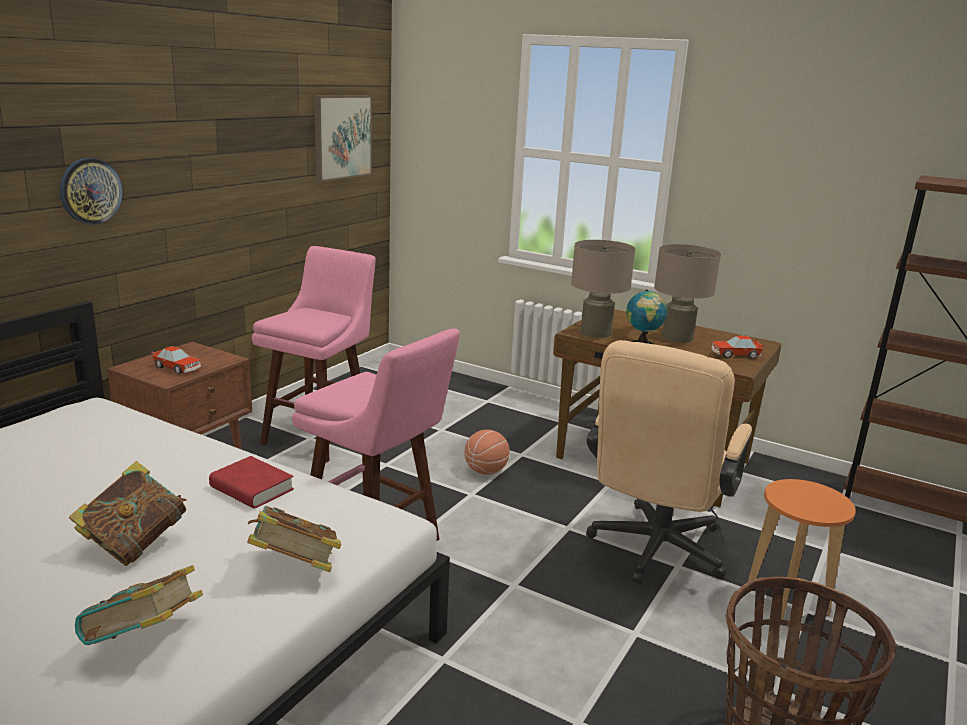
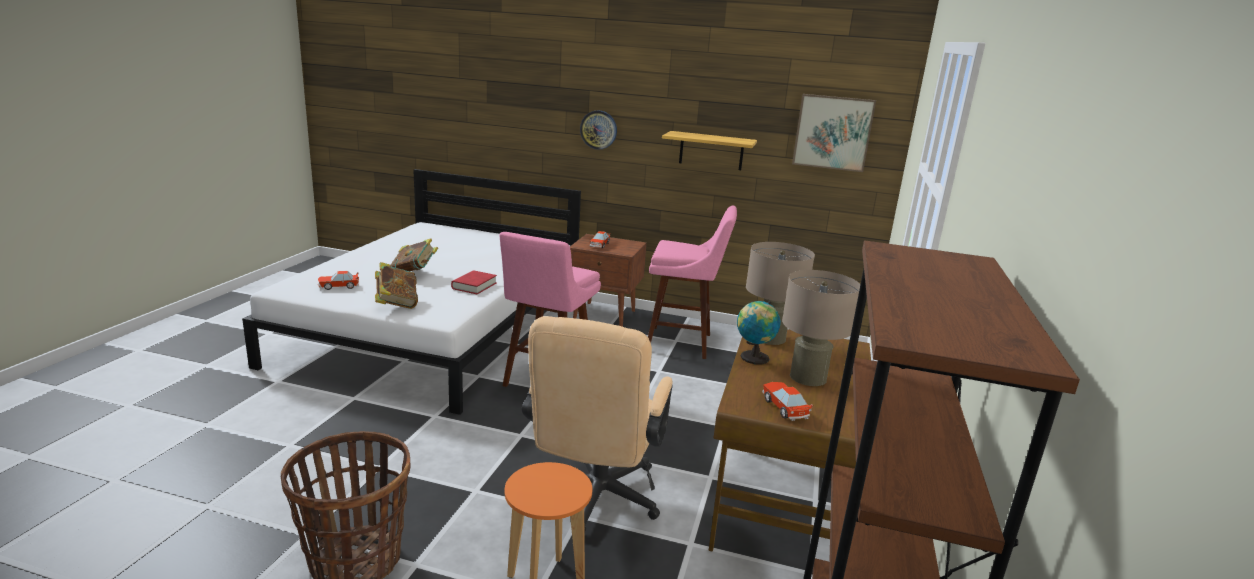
camera: 75 degrees right, 0 degrees up
book [75,565,203,645] -> toy car [318,271,359,290]
basketball [465,430,510,475] -> none
beige office chair [586,340,752,584] -> beige office chair turned 90 degrees counterclockwise [522,316,673,535]
none -> shelf [662,131,757,170]

